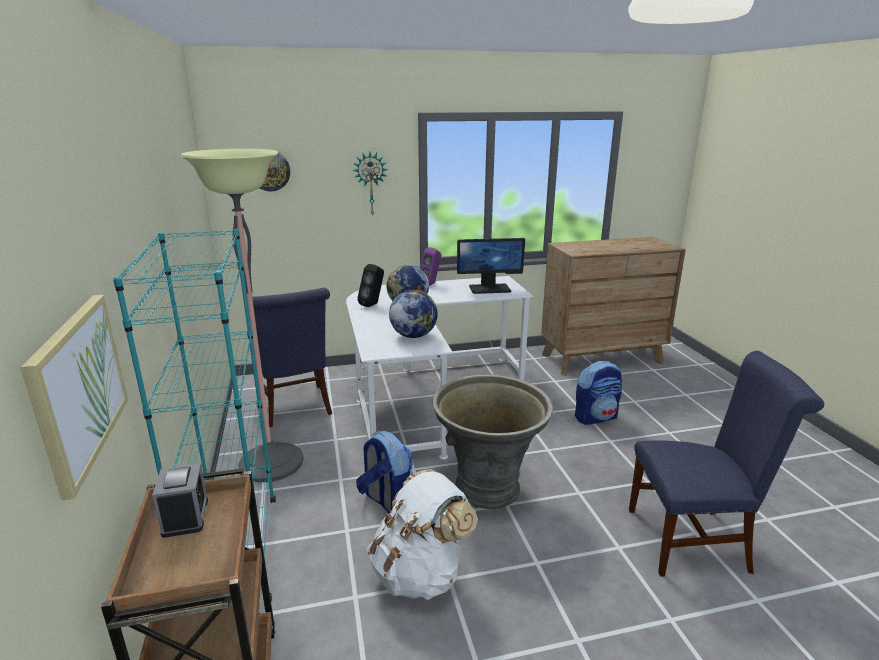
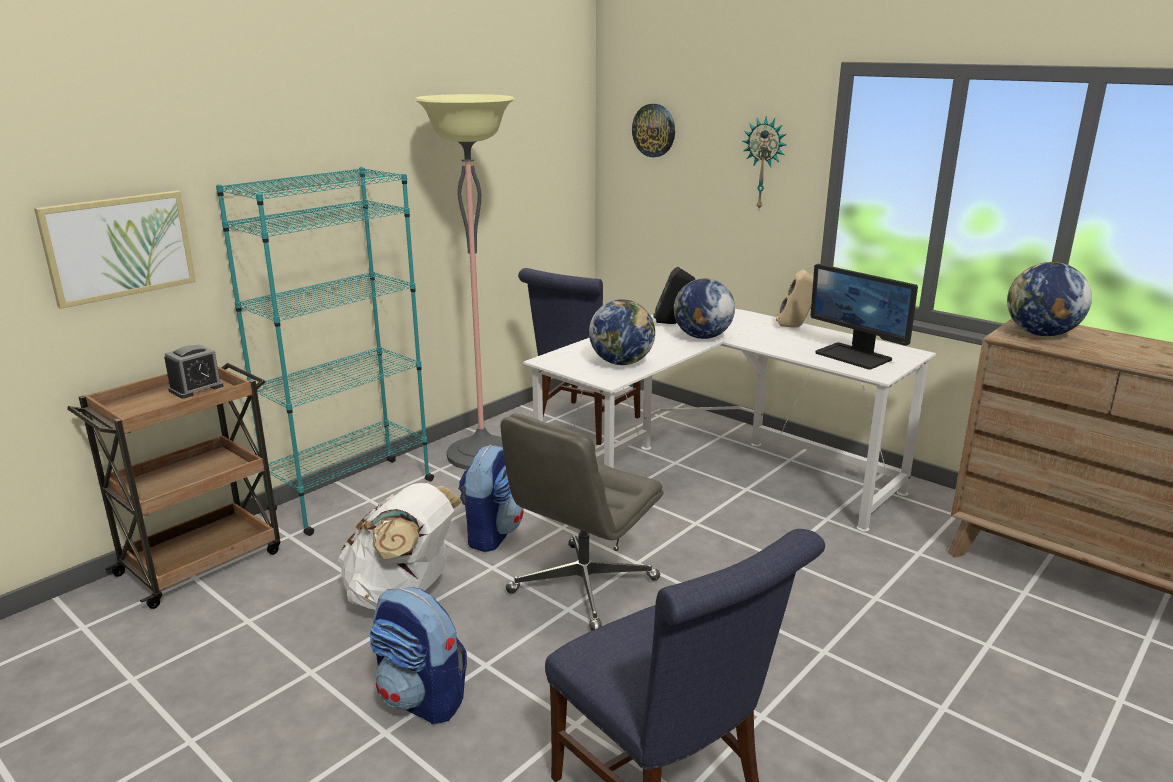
camera: 55 degrees right, 0 degrees up
purple speaker [420,247,441,286] -> beige speaker [776,270,814,328]
grey planter [433,374,553,509] -> grey office chair [500,413,663,631]
backpack [575,361,622,425] -> backpack moved to [369,587,467,724]
none -> globe [1007,262,1092,336]

